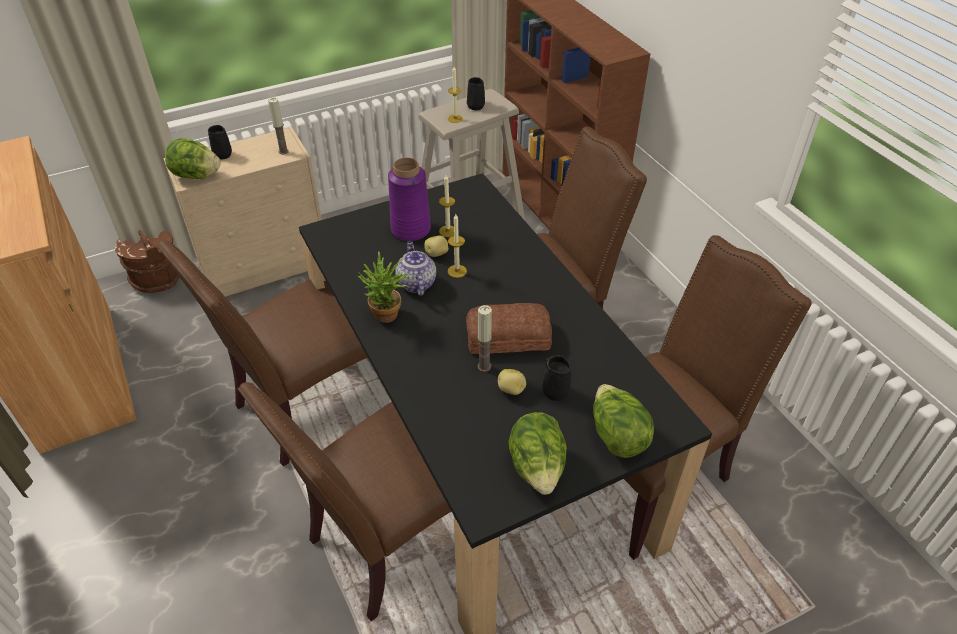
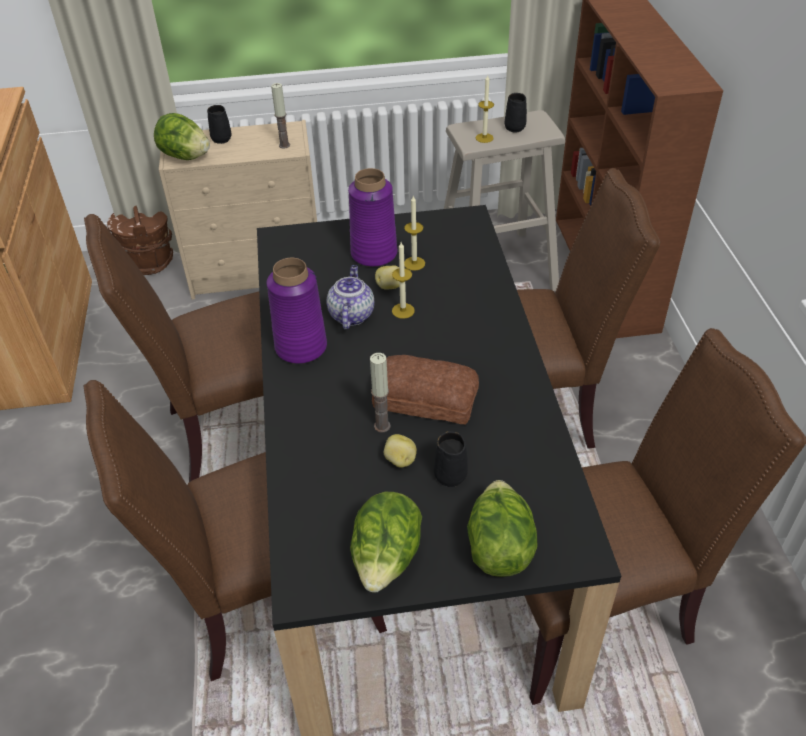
camera: 20 degrees right, 0 degrees up
potted plant [358,252,408,323] -> purple vase [267,258,327,364]

